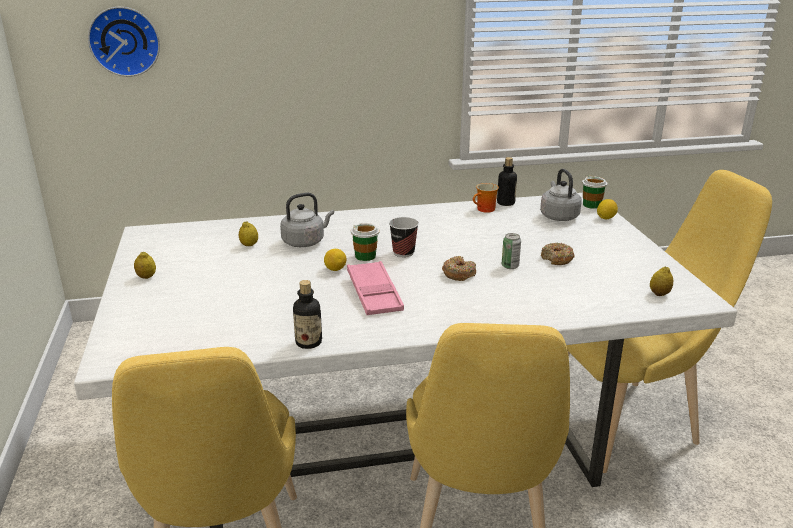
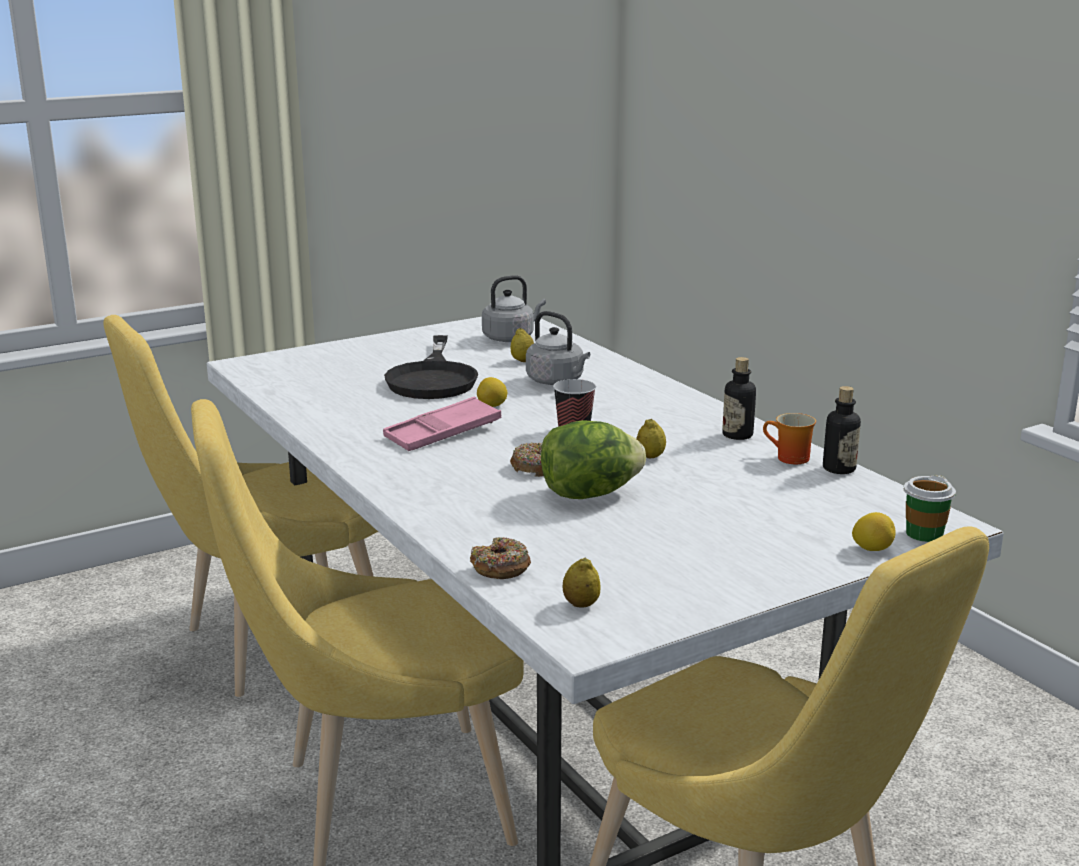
camera: 70 degrees right, 5 degrees down
wall clock [88,7,160,77] -> none
lemon [134,251,156,279] -> lemon moved to [636,419,666,459]
bottle [293,280,322,349] -> bottle moved to [722,357,756,440]
cup [351,223,380,261] -> none
can [502,233,521,269] -> lettuce [541,420,646,499]
grey kettle [540,169,582,221] -> grey kettle moved to [482,275,546,342]
donut [541,242,575,265] -> donut moved to [470,537,531,579]
none -> black frying pan [384,335,478,399]

